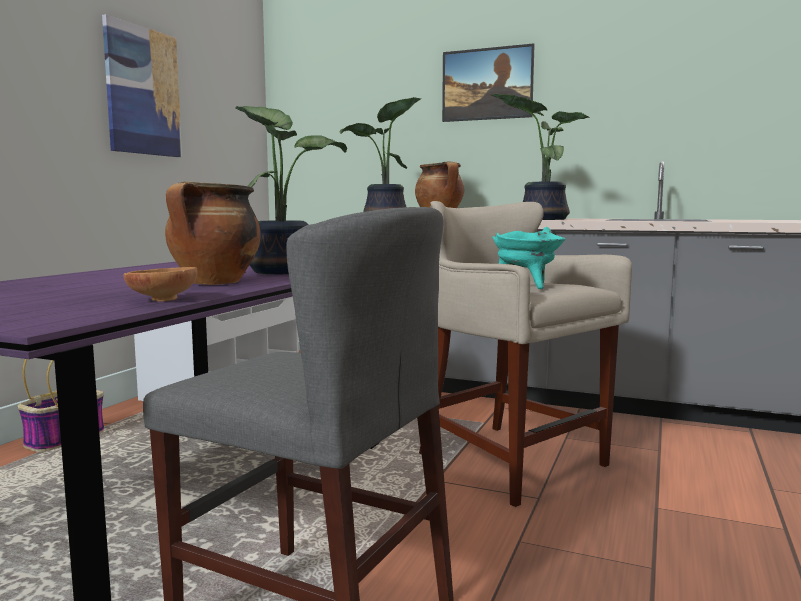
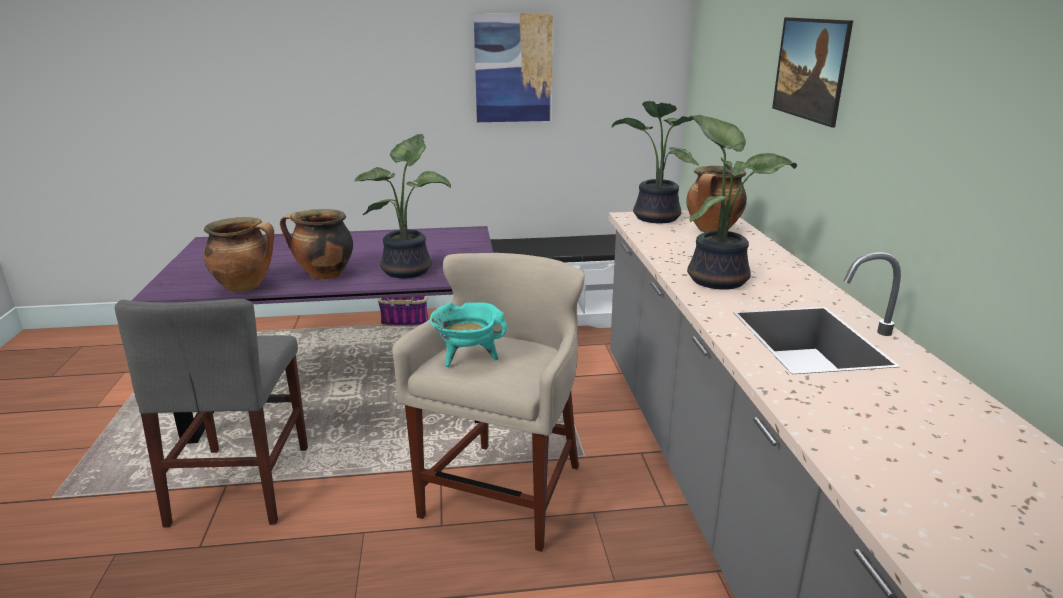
camera: 60 degrees right, 15 degrees up
brown bowl [124,267,198,302] -> cooking pot [204,217,274,292]

